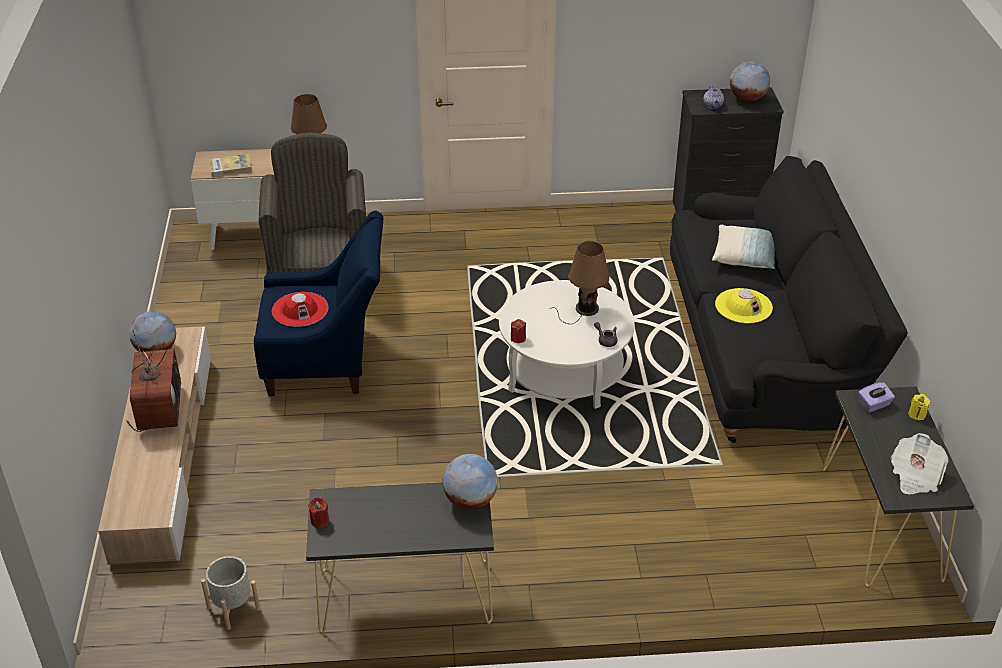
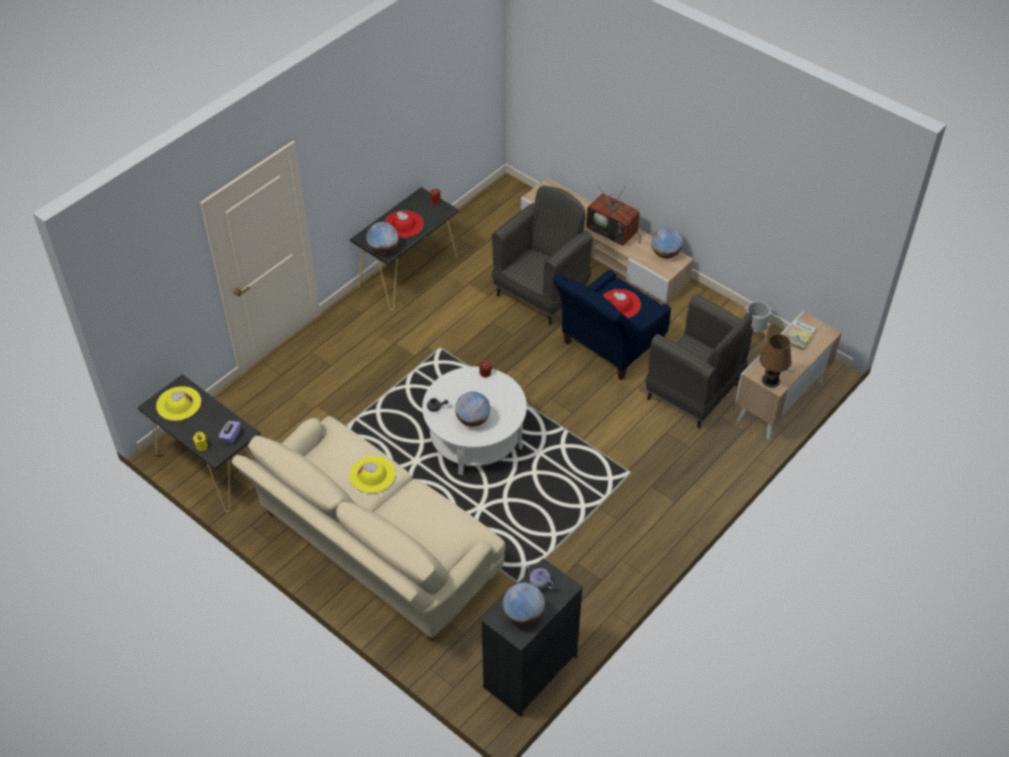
camera: 135 degrees right, 10 degrees up
grey planter [201,556,260,630] -> grey planter moved to [743,301,771,342]
brown table lamp [550,241,609,324] -> globe [455,391,490,427]
black sofa [670,156,908,443] -> beige sofa [232,416,506,642]
pillow [712,225,775,269] -> none
newspaper [890,433,948,494] -> yellow hat [156,386,201,421]
none -> red hat [384,211,423,238]
none -> grey armchair [492,186,593,325]

